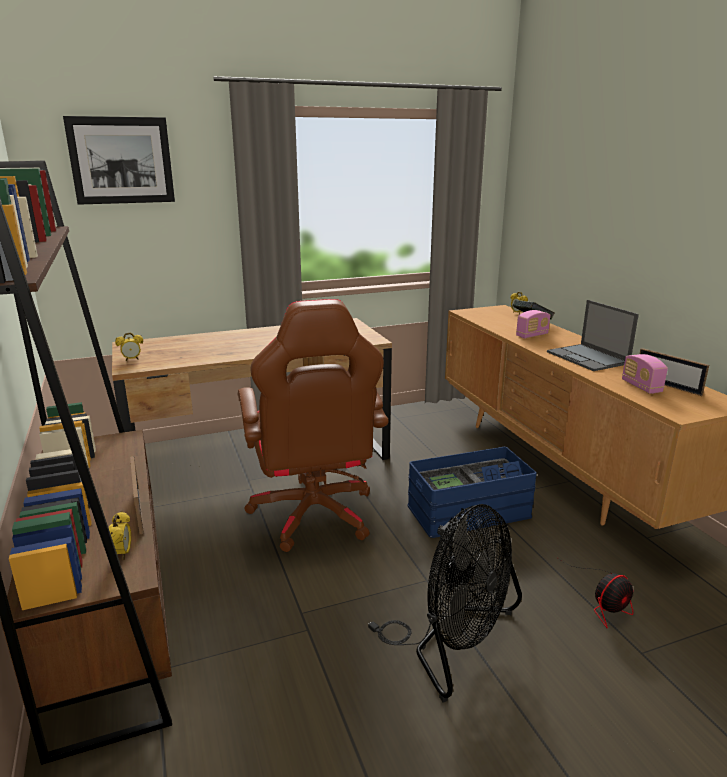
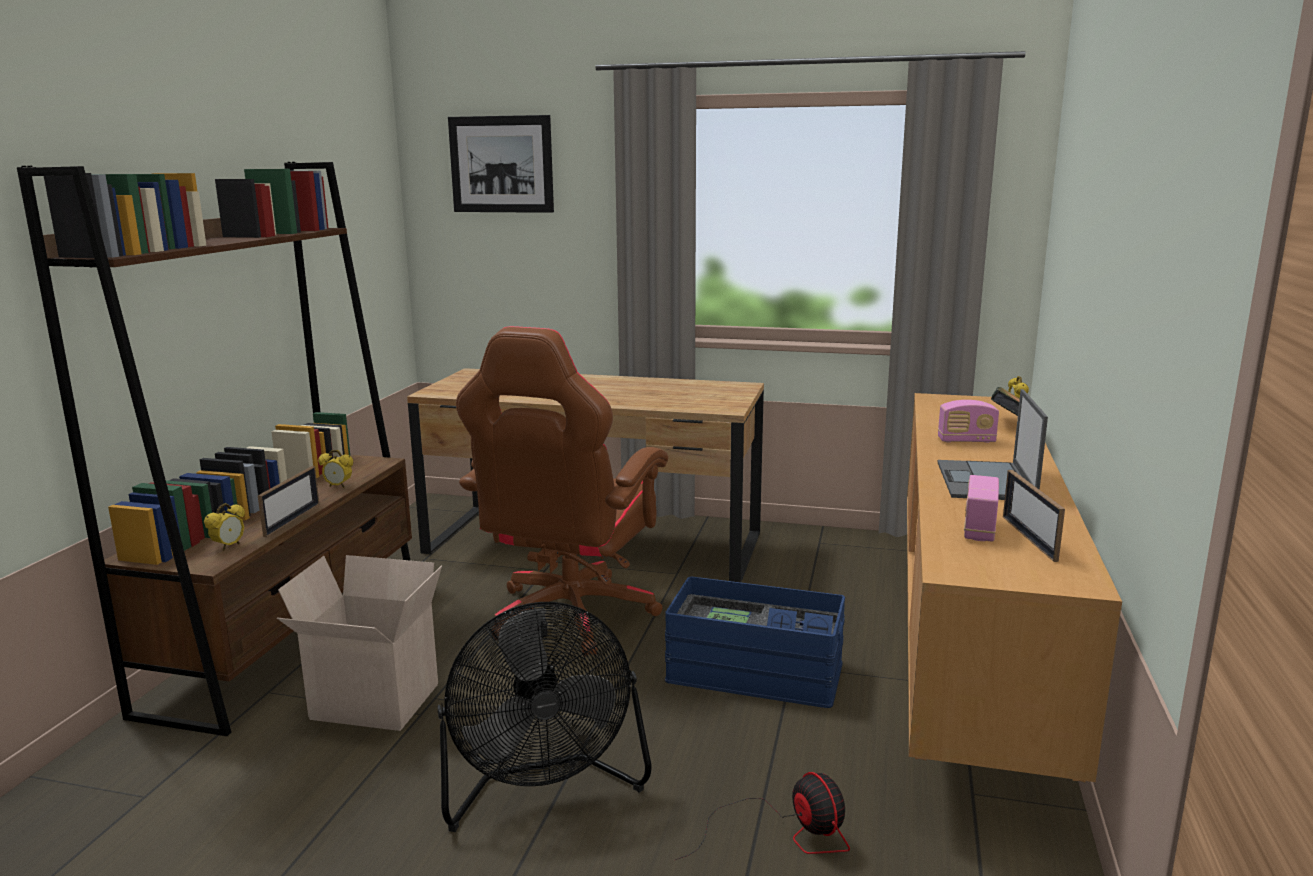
camera: 35 degrees right, 5 degrees down
alarm clock [115,333,143,361] -> alarm clock moved to [318,450,353,488]
fan [558,558,634,628] -> fan turned 120 degrees counterclockwise [675,772,850,860]
none -> cardboard box [277,555,442,731]

